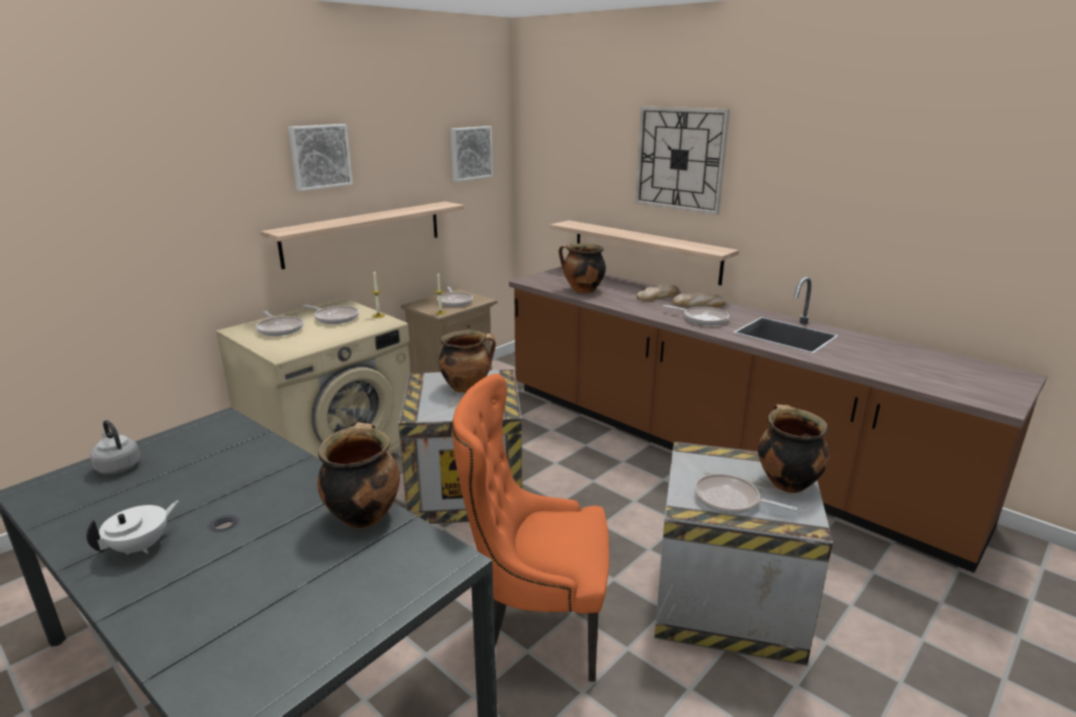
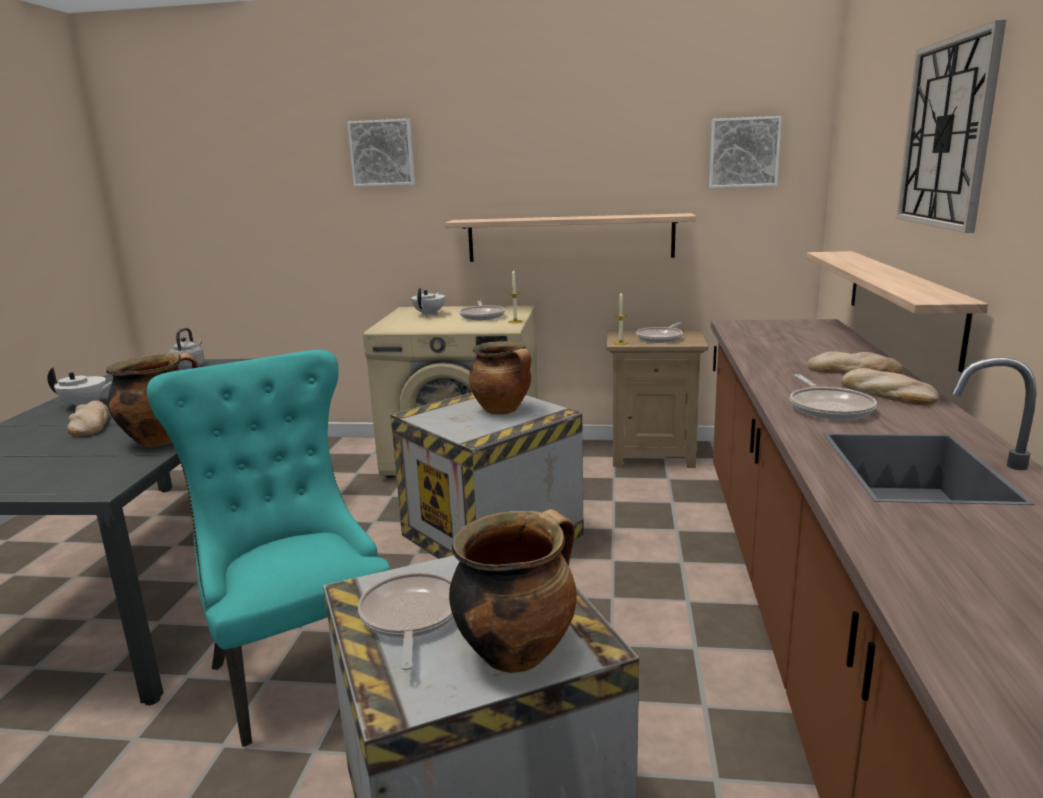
camera: 55 degrees right, 5 degrees down
frying pan [256,311,304,336] -> white teapot [411,288,445,316]
picture [288,124,353,191] -> picture moved to [347,119,415,187]
orange chair [452,374,609,682] -> turquoise chair [147,350,391,747]
cooking pot [559,243,606,293] -> none
none -> bread [67,400,110,437]

